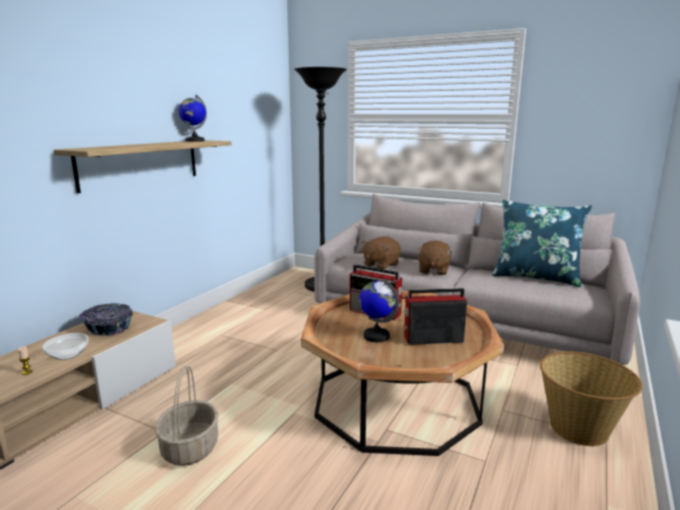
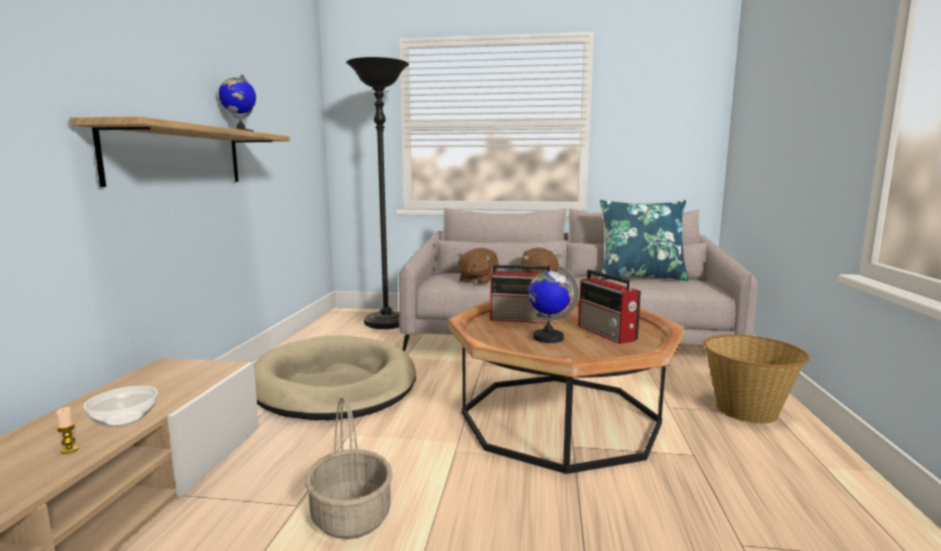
camera: 20 degrees left, 5 degrees down
bowl [79,303,133,336] -> none
radio [404,288,467,345] -> radio turned 90 degrees counterclockwise [579,270,641,344]
none -> beige dog bed [254,335,416,420]

